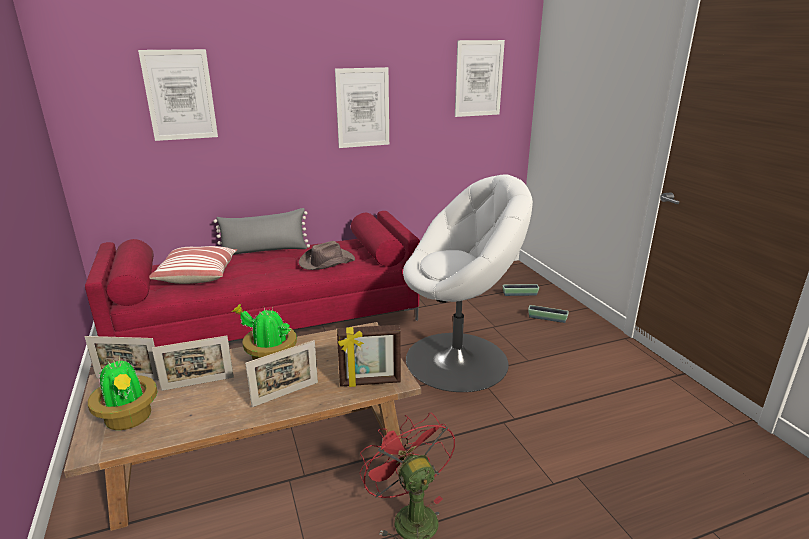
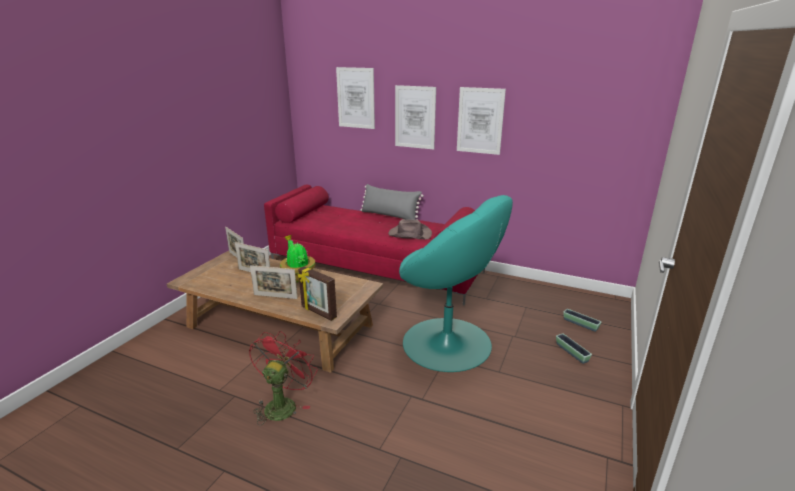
camera: 45 degrees right, 0 degrees up
potted plant [88,356,157,430] -> none
pillow [149,246,237,284] -> none
white armchair [403,174,533,392] -> turquoise armchair [399,195,513,372]
picture [455,40,505,117] -> picture moved to [395,85,436,150]

